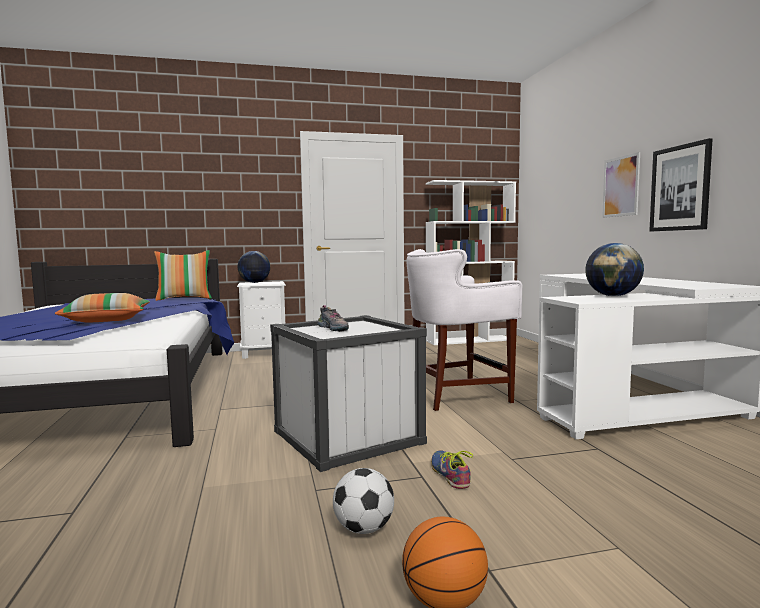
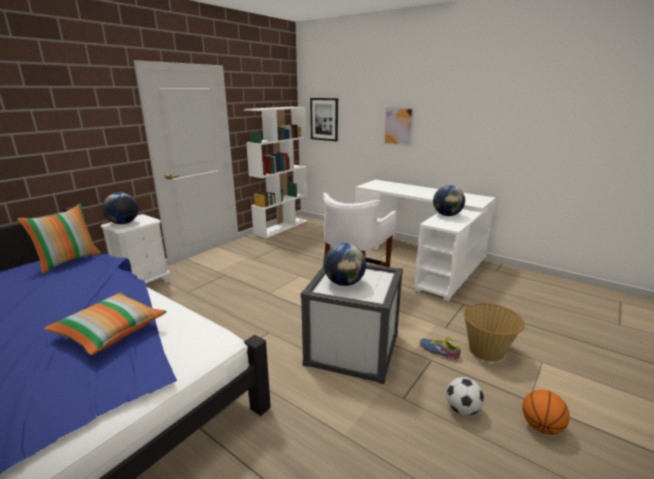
camera: 40 degrees left, 15 degrees up
shoe [317,305,349,332] -> globe [324,243,366,286]
picture [649,138,713,231] -> picture moved to [310,98,338,141]
none -> basket [464,303,525,362]

